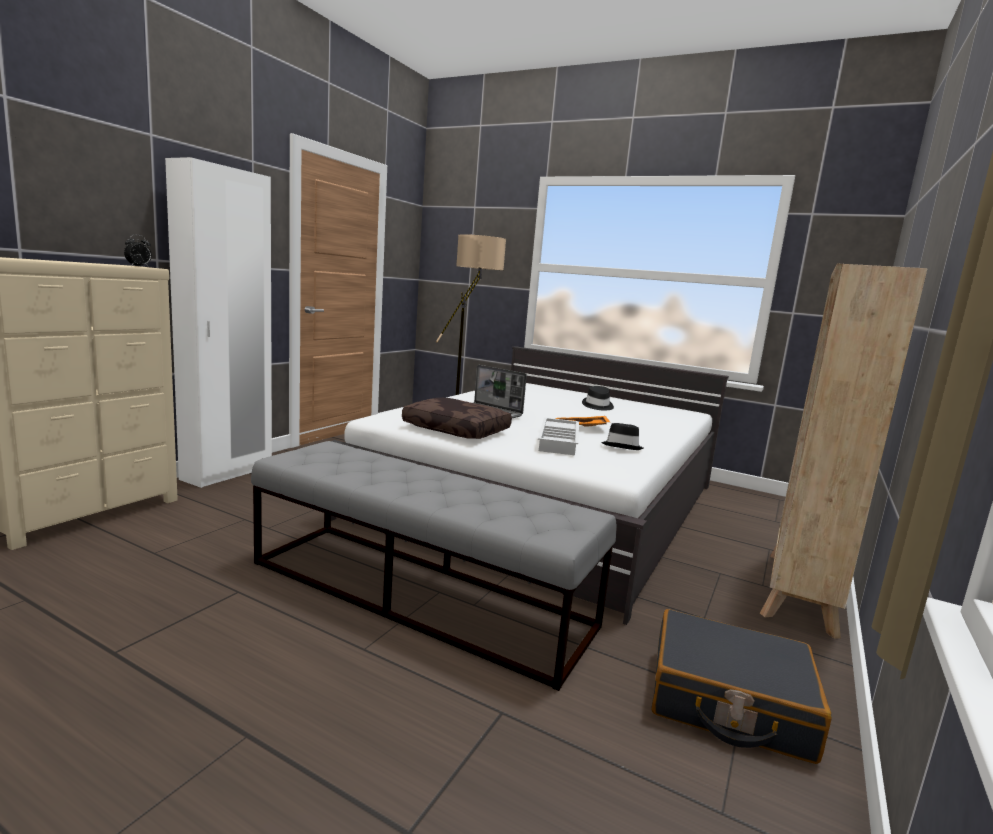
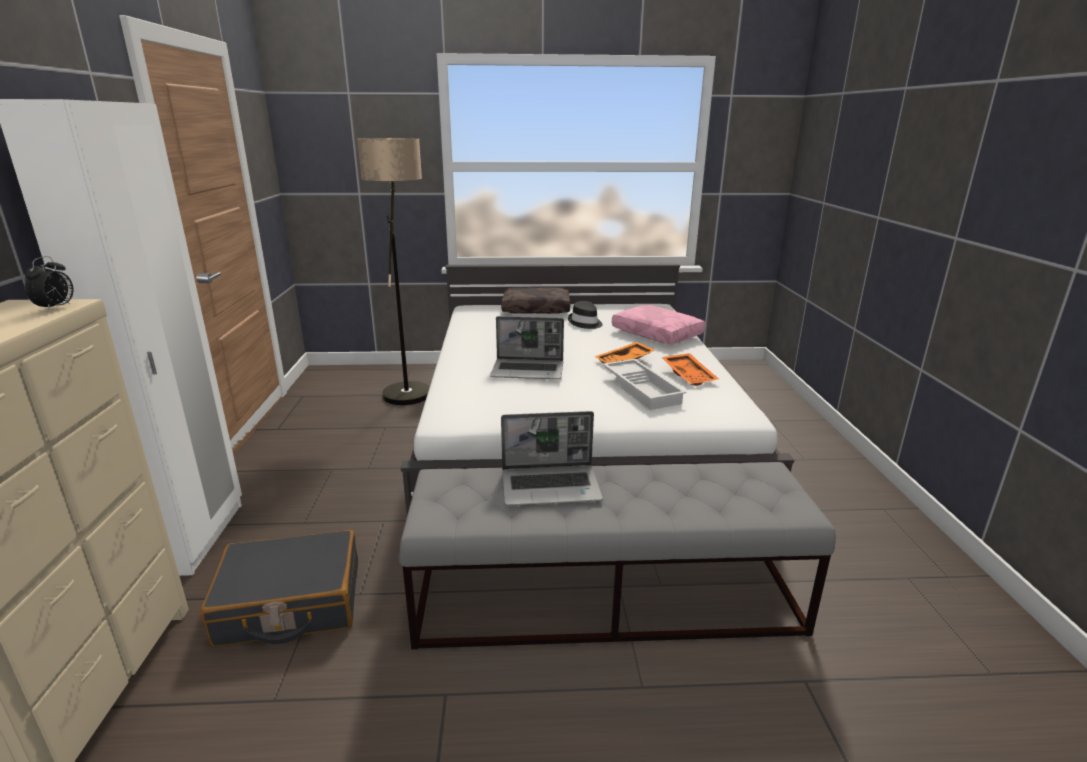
camera: 30 degrees left, 10 degrees up
brown pillow [402,398,512,439] -> brown pillow moved to [501,287,570,314]
black hat [601,423,643,450] -> orange tray [662,353,719,386]
black suitcase [651,609,832,764] -> black suitcase moved to [200,530,358,647]
beige bookcase [760,264,928,639] -> none
none -> laptop [501,411,603,506]
none -> pink pillow [612,305,705,344]

